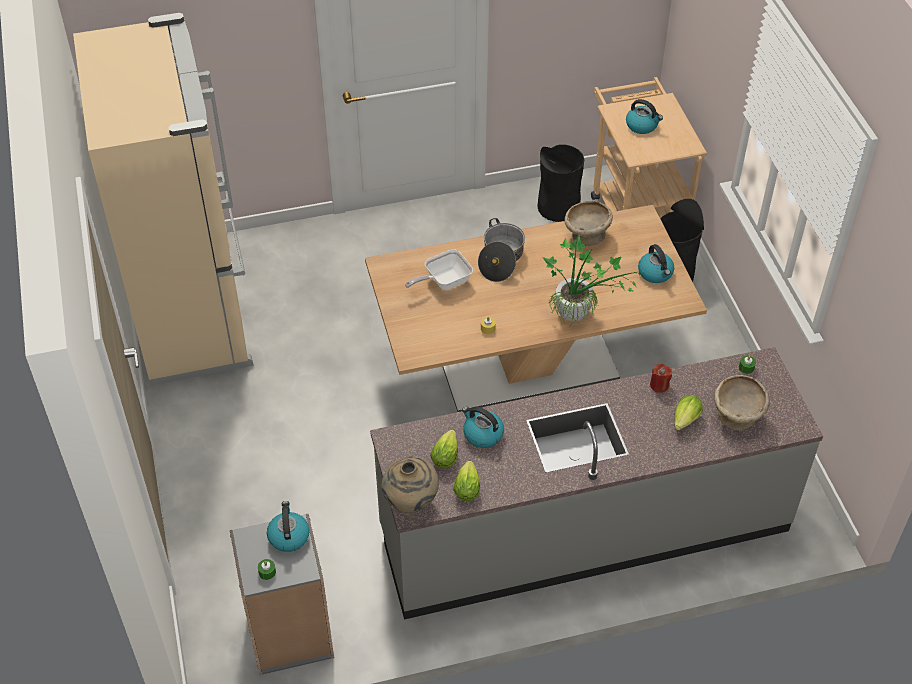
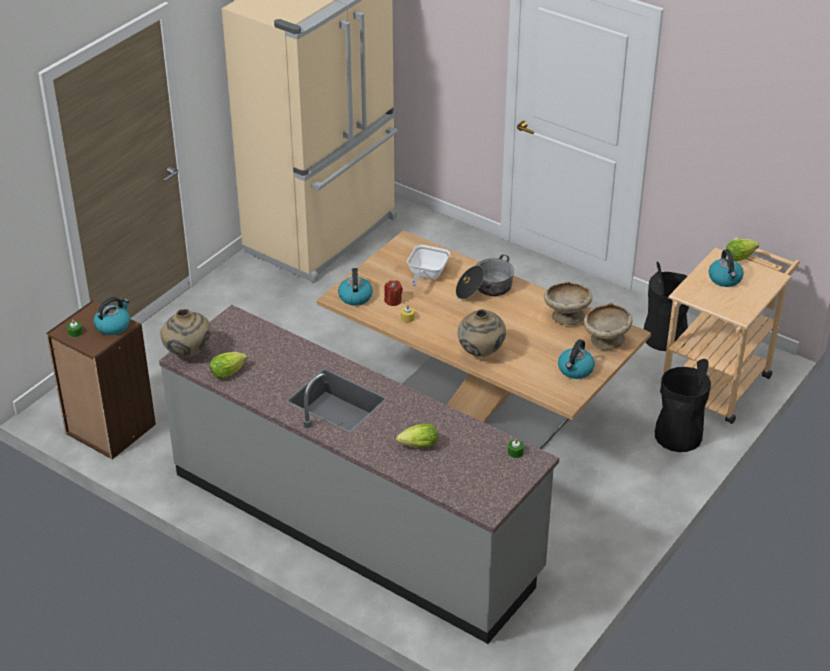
camera: 50 degrees right, 10 degrees down
grey bookcase [230,514,334,675] -> brown bookcase [46,300,156,459]
frying pan [405,249,473,290] -> frying pan turned 90 degrees counterclockwise [407,245,450,286]
lettuce [430,430,458,468] -> lettuce moved to [726,239,759,261]
kettle [462,406,504,448] -> kettle moved to [338,268,373,306]
potted plant [542,233,642,327] -> beige vase [458,309,506,357]
red candle [650,363,672,393] -> red candle moved to [384,280,403,306]
beige bowl [714,375,770,430] -> beige bowl moved to [584,303,633,350]

